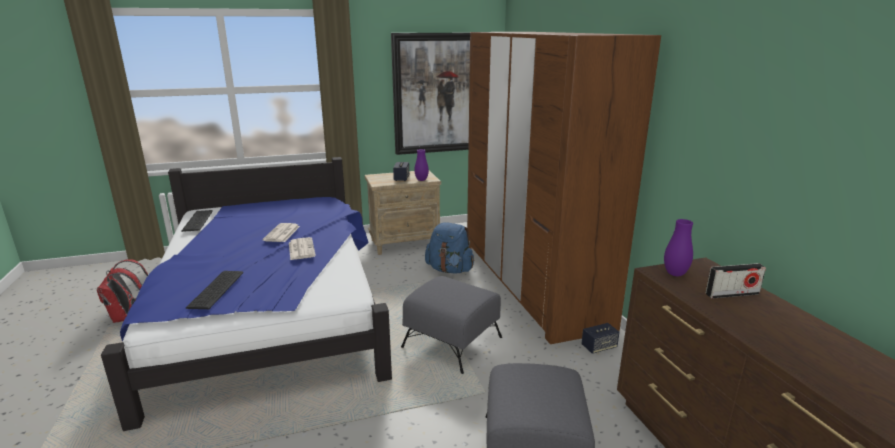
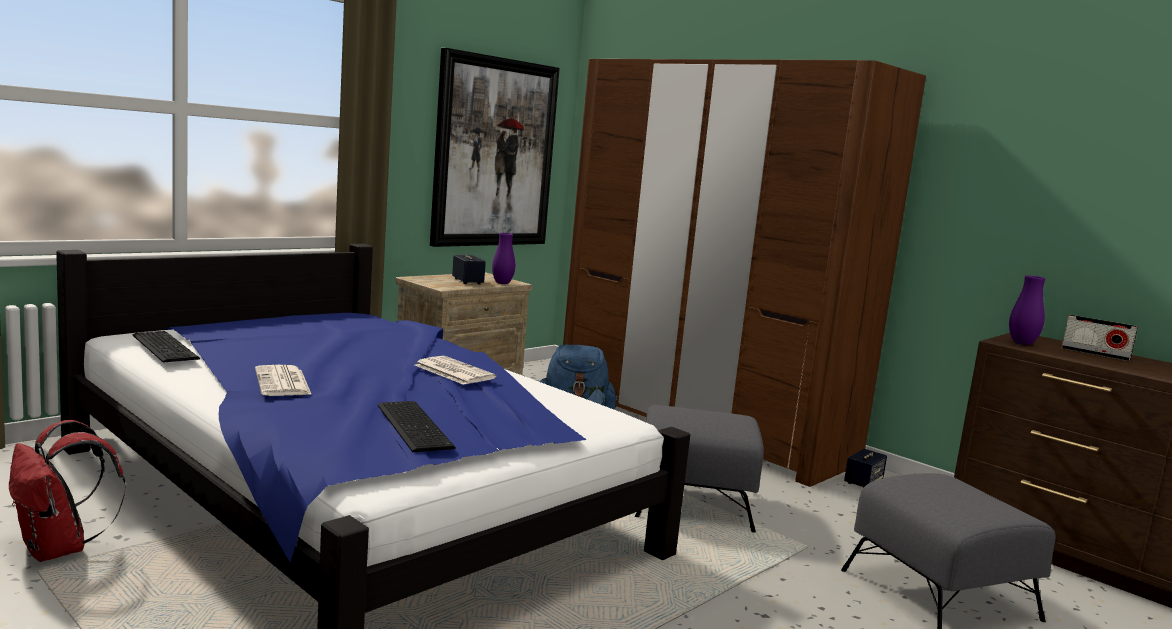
camera: 30 degrees left, 10 degrees down
newspaper [262,223,300,242] -> newspaper moved to [255,365,312,396]
radio [705,263,766,299] -> radio turned 75 degrees clockwise [1062,315,1138,361]

